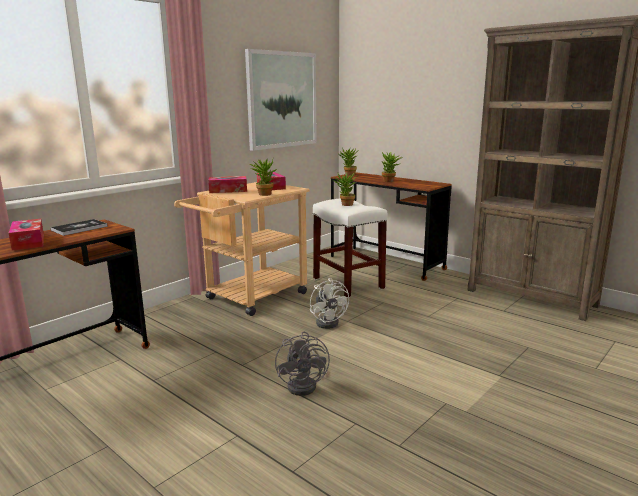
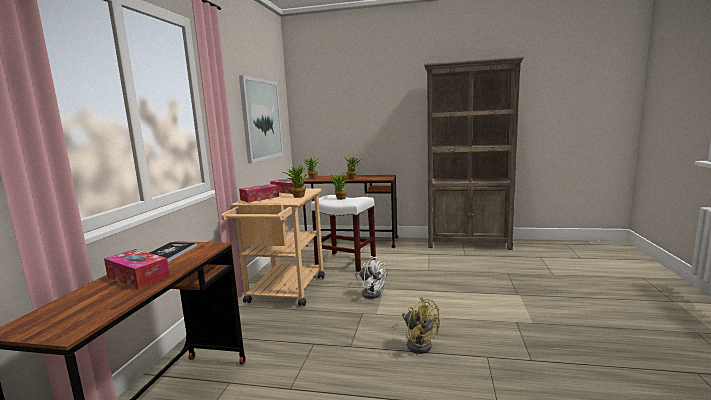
camera: 30 degrees left, 5 degrees down
grey fan [275,332,330,396] -> yellow fan [402,297,440,354]

